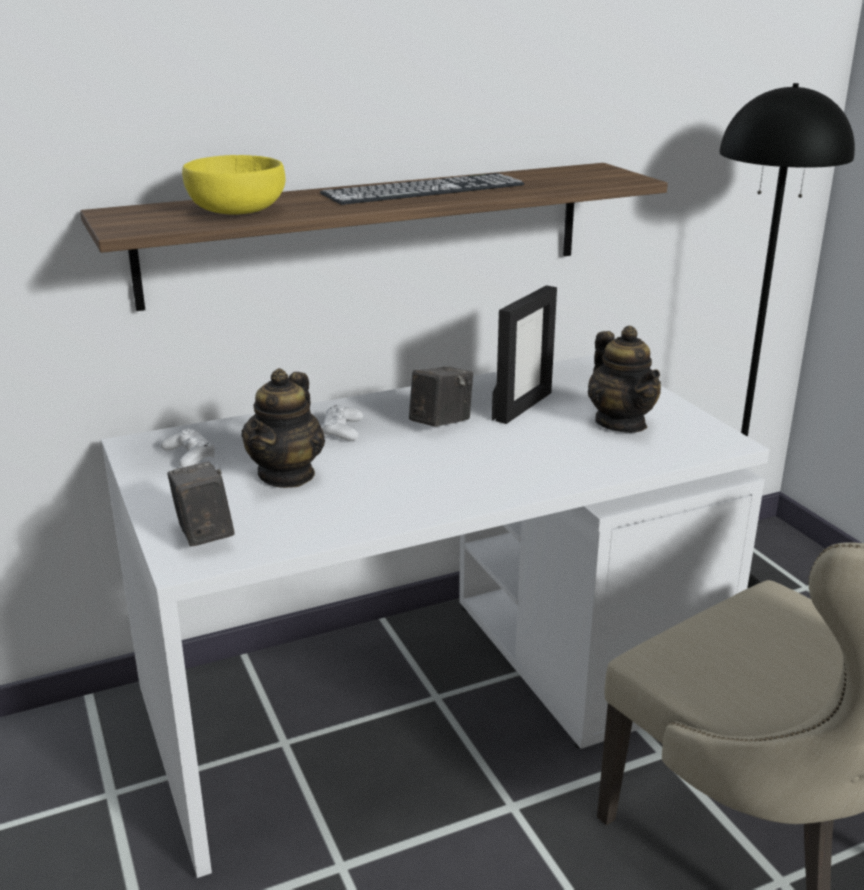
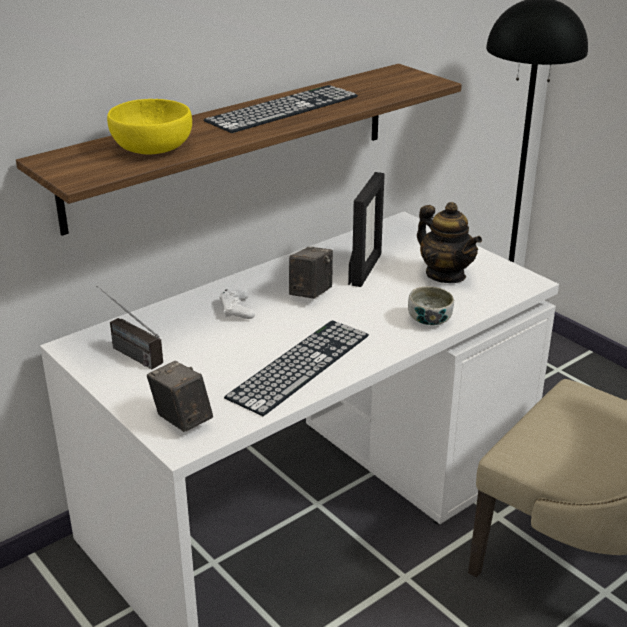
camera: 15 degrees left, 5 degrees up
white game controller [161,429,215,468] -> radio [96,286,163,369]
teapot [241,368,325,488] -> none
none -> keyboard [224,320,369,416]
none -> bowl [408,286,454,325]

